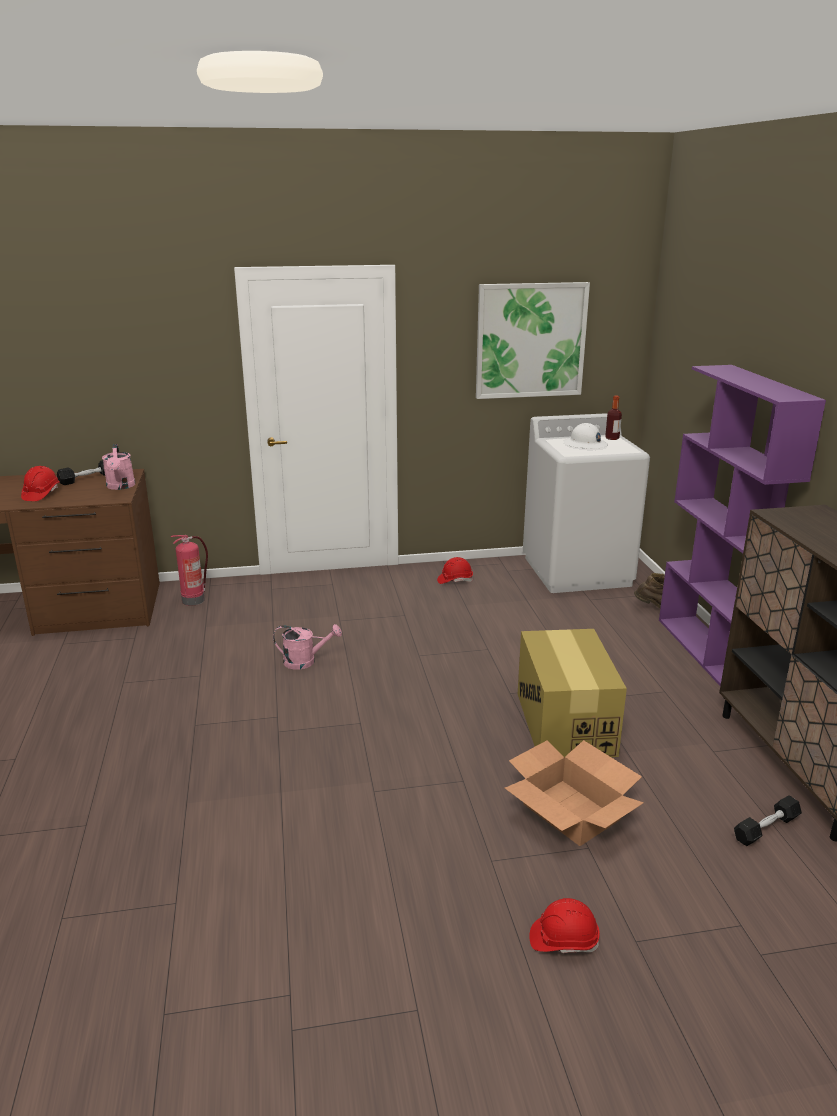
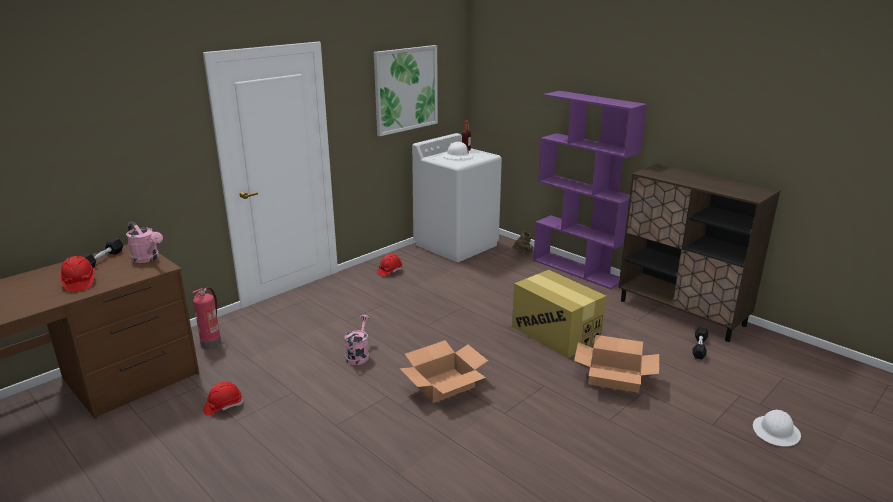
camera: 35 degrees left, 0 degrees up
pink watering can [273,624,342,670] -> pink watering can turned 45 degrees counterclockwise [345,315,370,365]
red hard hat [529,898,600,953] -> red hard hat moved to [203,382,243,416]
none -> cardboard box [399,340,488,403]
none -> white hard hat [753,410,801,446]

